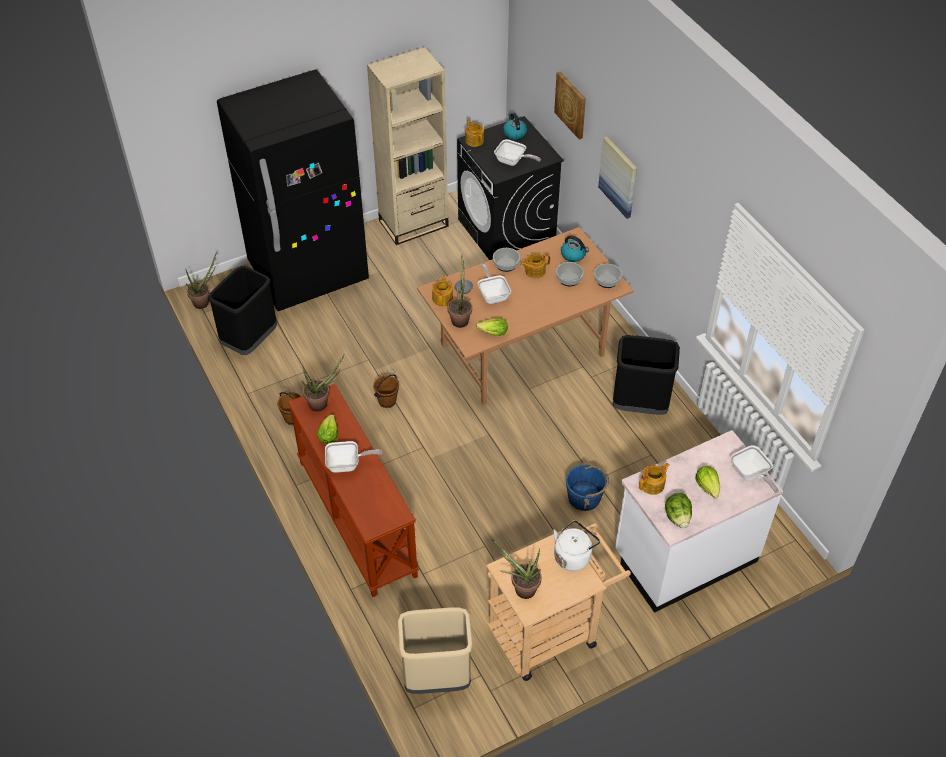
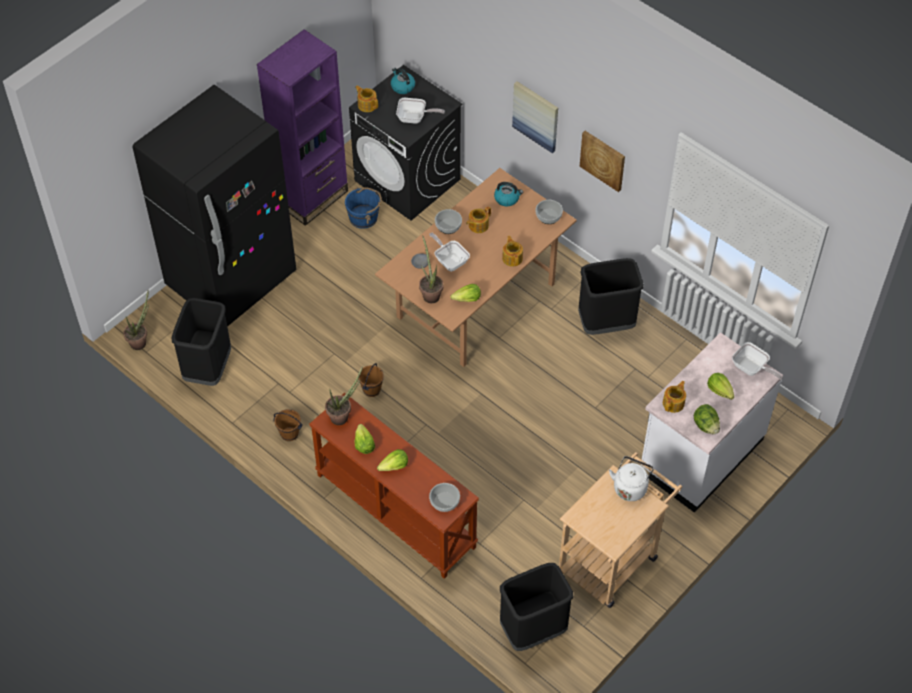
camera: 20 degrees left, 5 degrees up
frying pan [325,441,382,473] -> lettuce [377,449,408,471]
beige bookcase [367,47,449,245] -> purple bookcase [257,29,348,226]
beige trash can [398,607,473,694] -> black trash can [500,563,574,651]
teapot [432,275,453,306] -> teapot moved to [502,236,523,267]
potted plant [492,540,542,599] -> none
picture [554,72,586,139] -> picture moved to [580,131,625,192]
bowl [556,262,584,286] -> bowl moved to [429,483,460,512]
blue bucket [566,462,609,511] -> blue bucket moved to [345,187,382,229]

